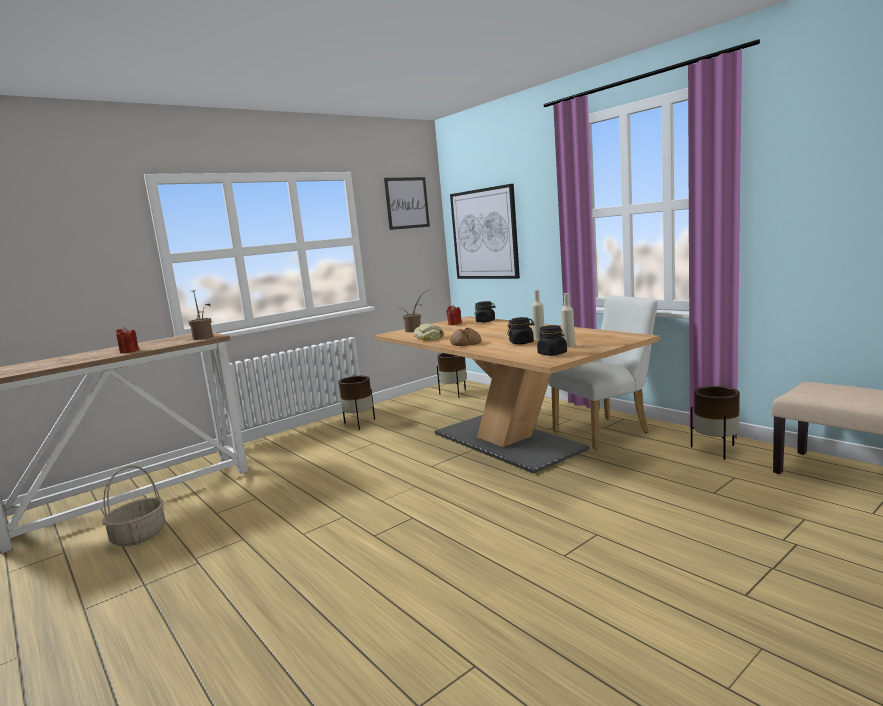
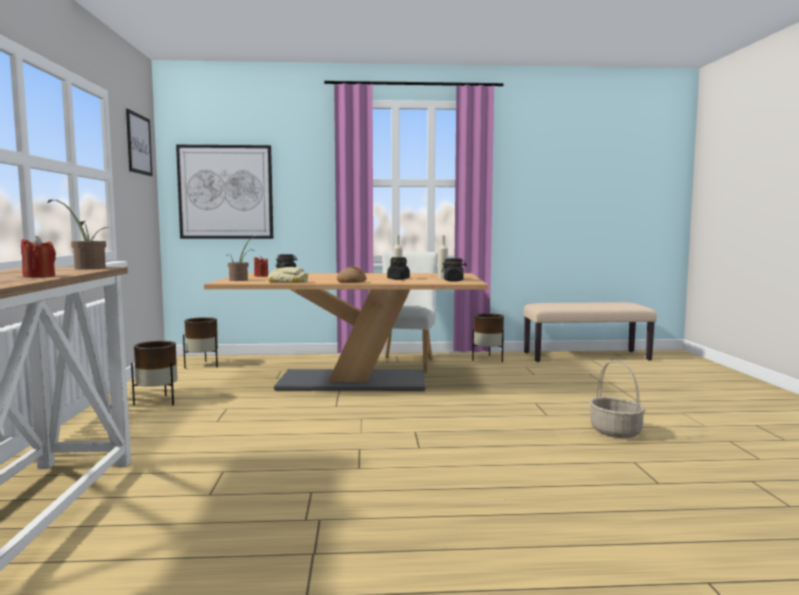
camera: 55 degrees left, 5 degrees down
basket [103,465,166,546] -> basket moved to [589,360,646,438]

